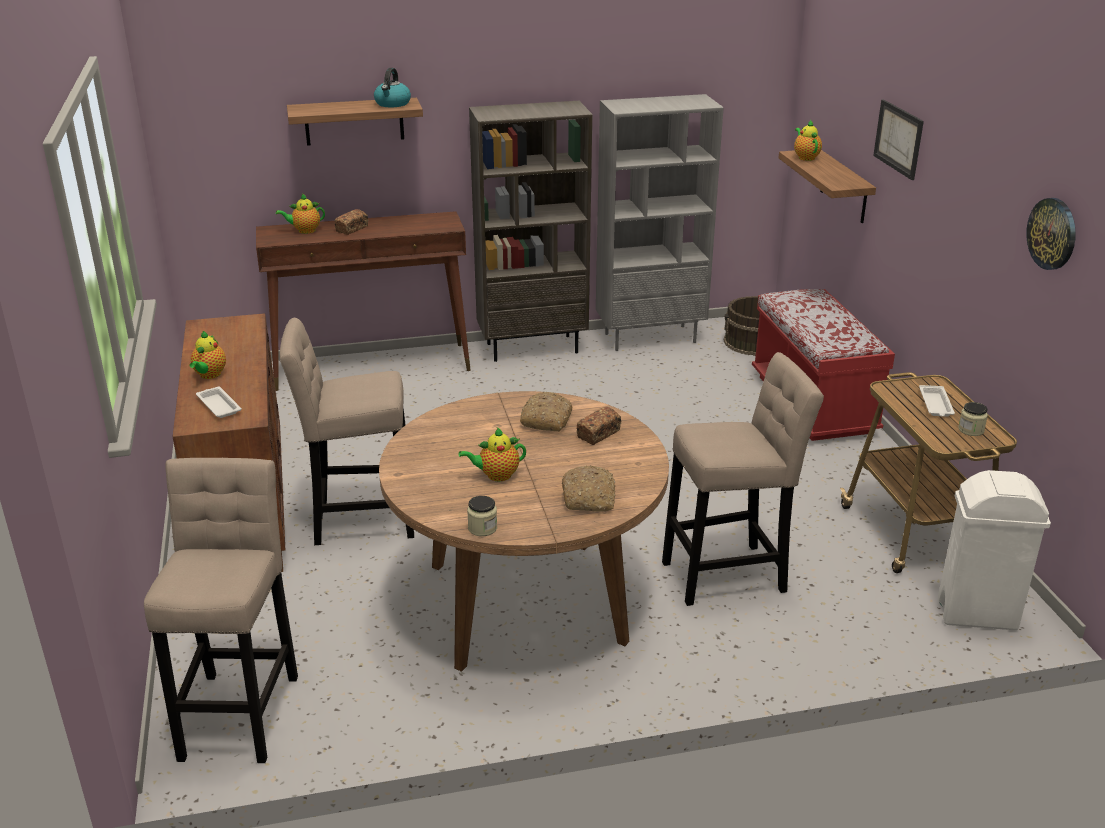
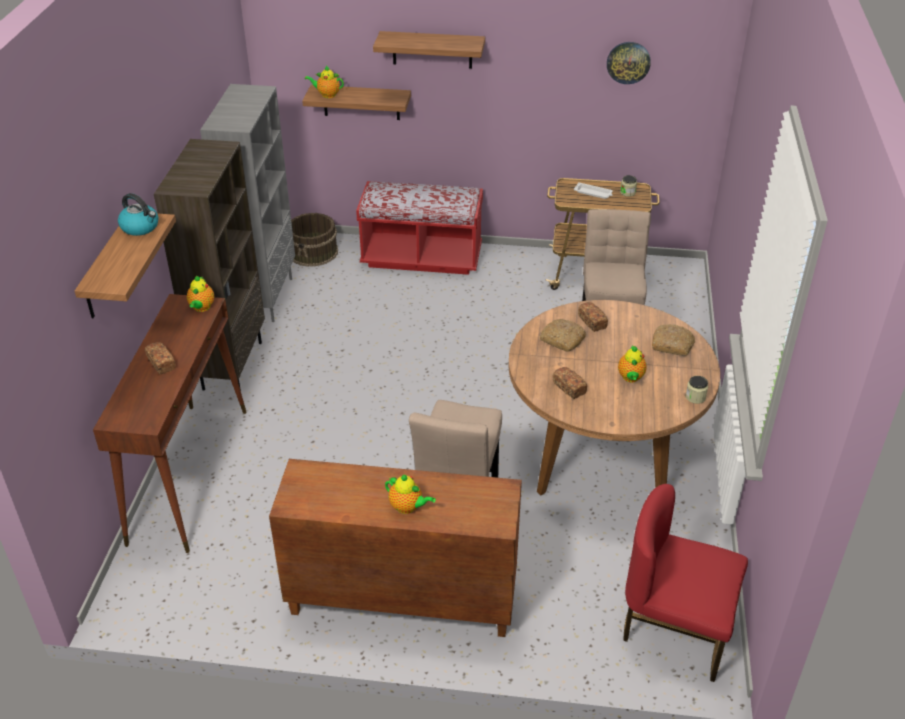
camera: 70 degrees left, 10 degrees up
beige stool [144,458,298,763] -> red chair [623,484,748,682]
white tray [196,387,242,418] -> none
teapot [276,194,325,234] -> teapot moved to [187,276,214,312]
picture [873,99,924,180] -> shelf [373,31,485,69]
white trash can [938,470,1051,630] -> none
none -> bread [553,367,587,399]

